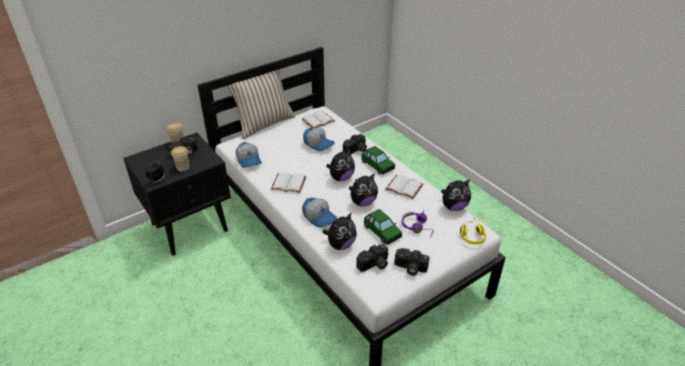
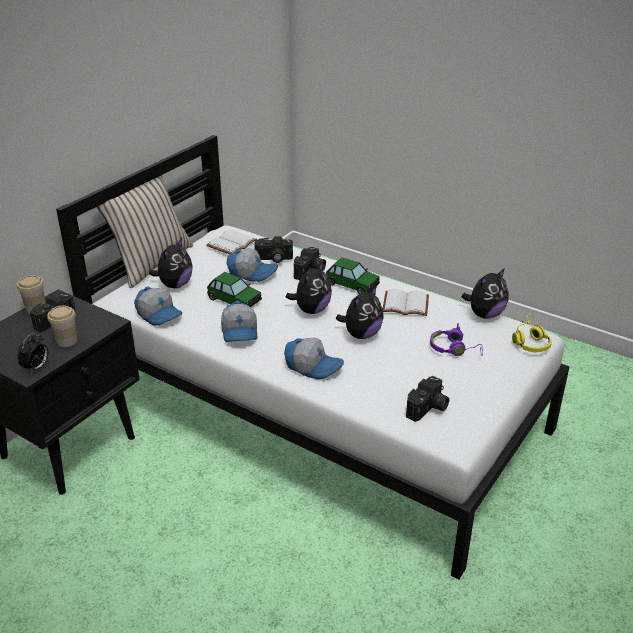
camera: 20 degrees left, 5 degrees down
white book [271,172,306,193] -> cap [221,301,257,342]
plush toy [322,212,357,250] -> plush toy moved to [149,238,193,288]
toy car [364,209,402,245] -> toy car moved to [207,272,262,307]
camera [394,248,430,276] -> camera moved to [254,236,293,263]

